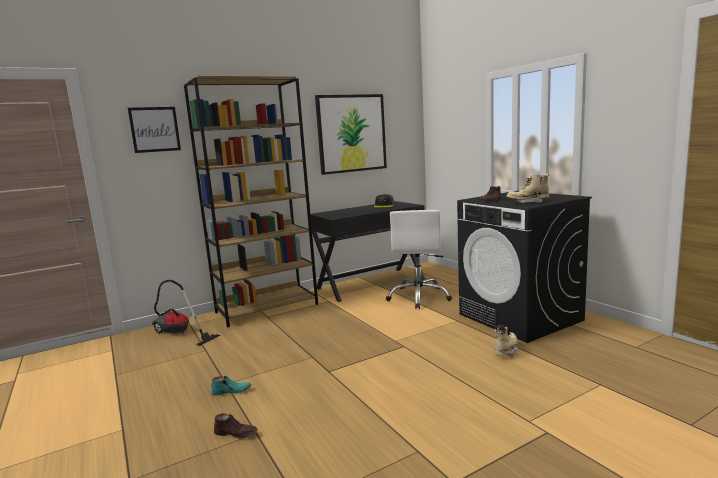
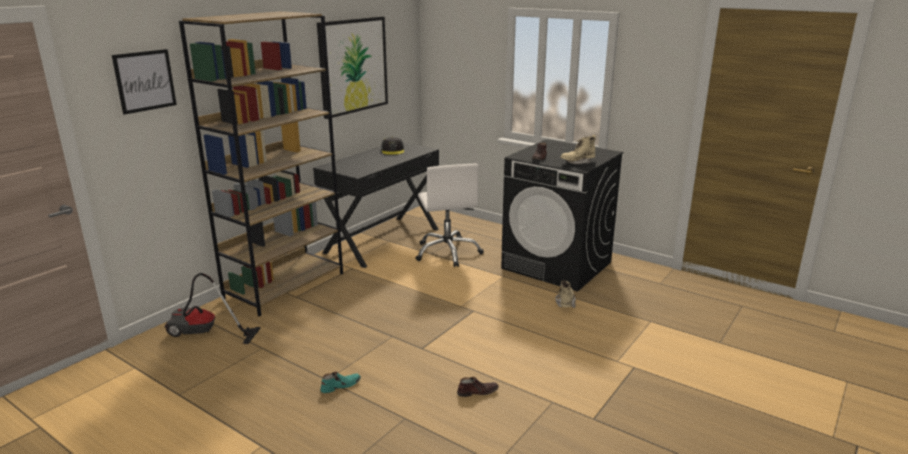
camera: 25 degrees left, 10 degrees up
brown shoe [214,413,258,438] -> brown shoe moved to [457,377,499,397]

